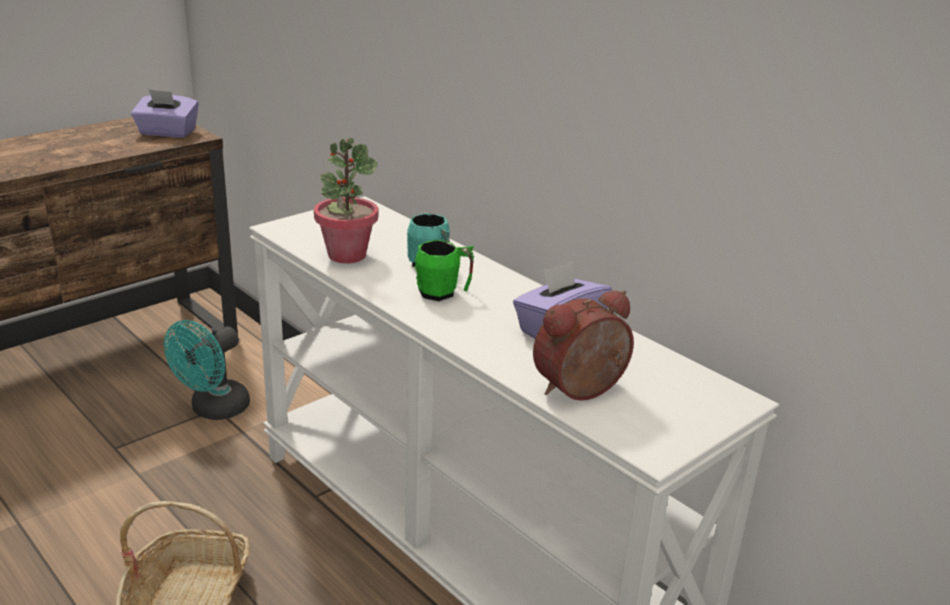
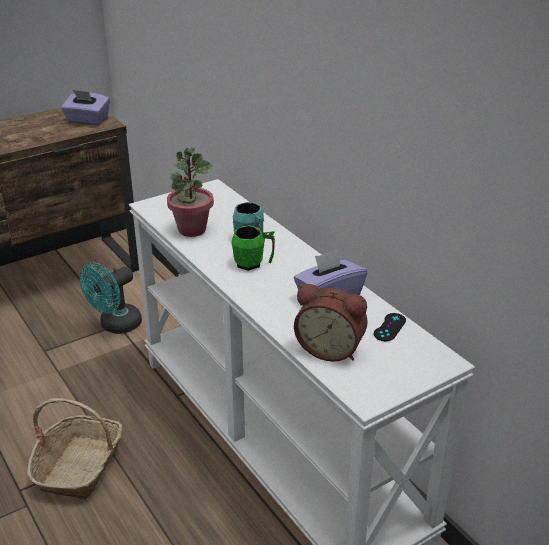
camera: 10 degrees right, 5 degrees up
alarm clock [533,290,634,401] -> alarm clock turned 135 degrees counterclockwise [294,284,368,362]
none -> black game controller [374,313,406,341]

